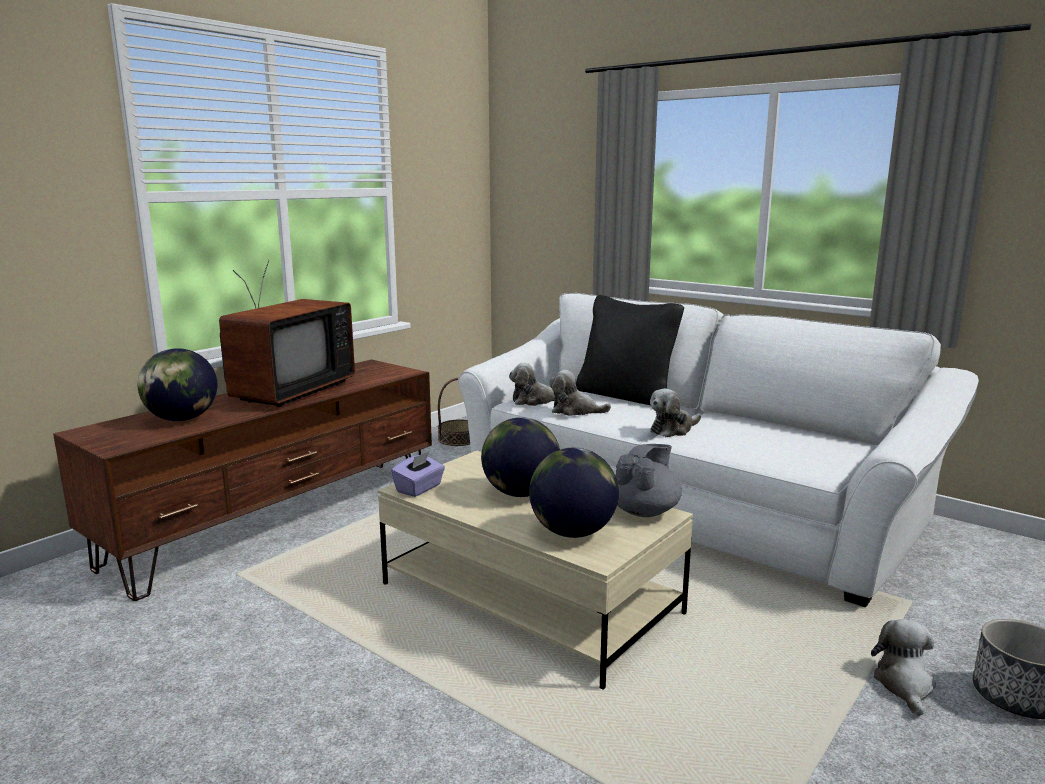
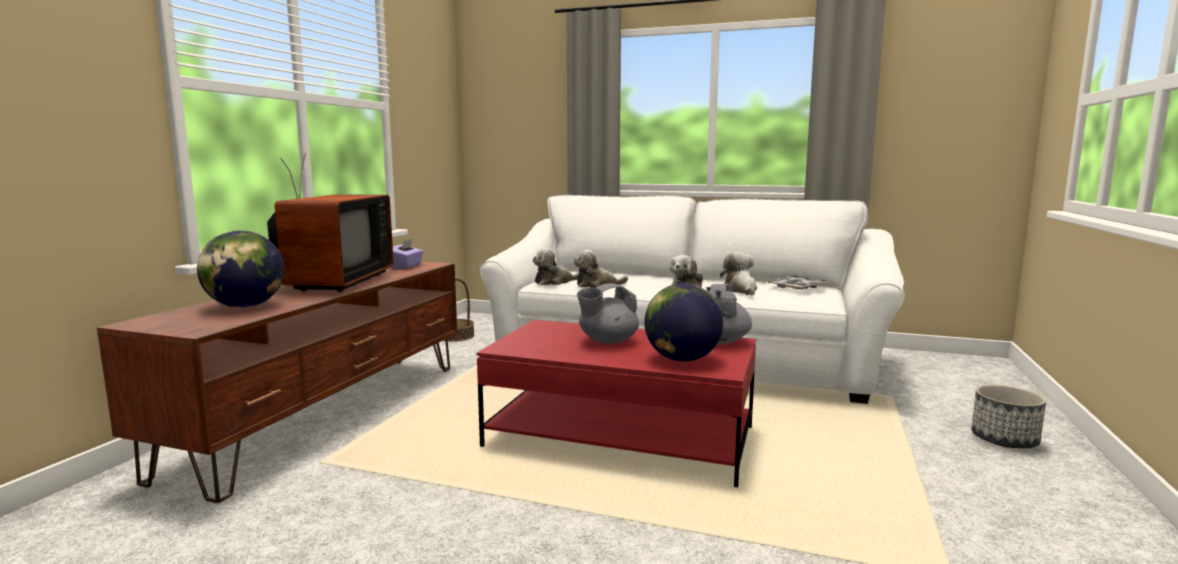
camera: 20 degrees left, 5 degrees down
beige coffee table [378,451,693,690] -> red coffee table [477,320,756,487]
purple tissue box [391,452,445,497] -> purple tissue box moved to [392,239,423,269]
globe [481,417,560,497] -> grey teapot [577,283,639,344]
black pillow [576,295,684,405] -> none
plush toy [871,619,936,716] -> plush toy moved to [720,252,757,295]
none -> tray [767,275,831,289]

